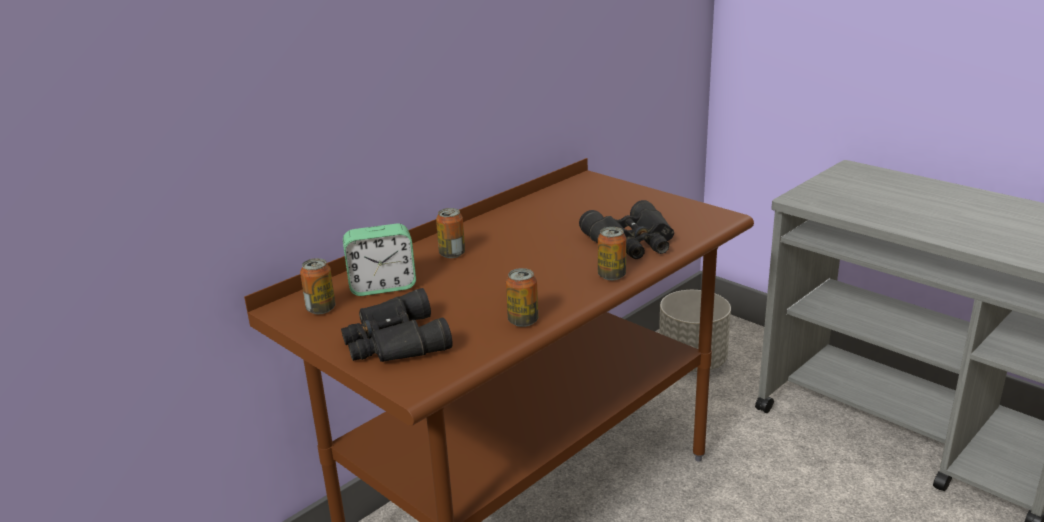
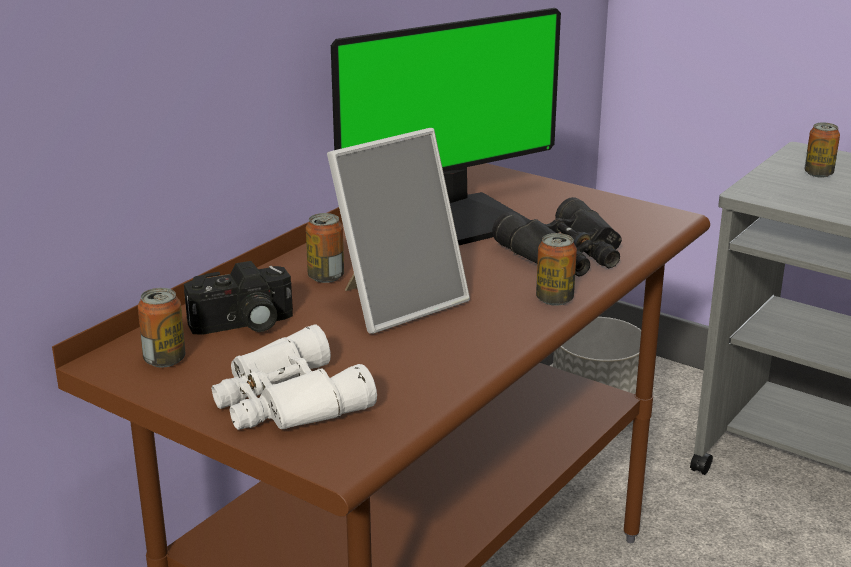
camera: 10 degrees left, 0 degrees up
black binoculars [341,288,453,362] -> white binoculars [211,324,377,430]
alarm clock [343,223,416,296] -> camera [184,261,293,335]
can [506,268,538,327] -> can moved to [804,123,840,177]
none -> picture frame [327,128,470,334]
none -> monitor [331,8,561,245]

